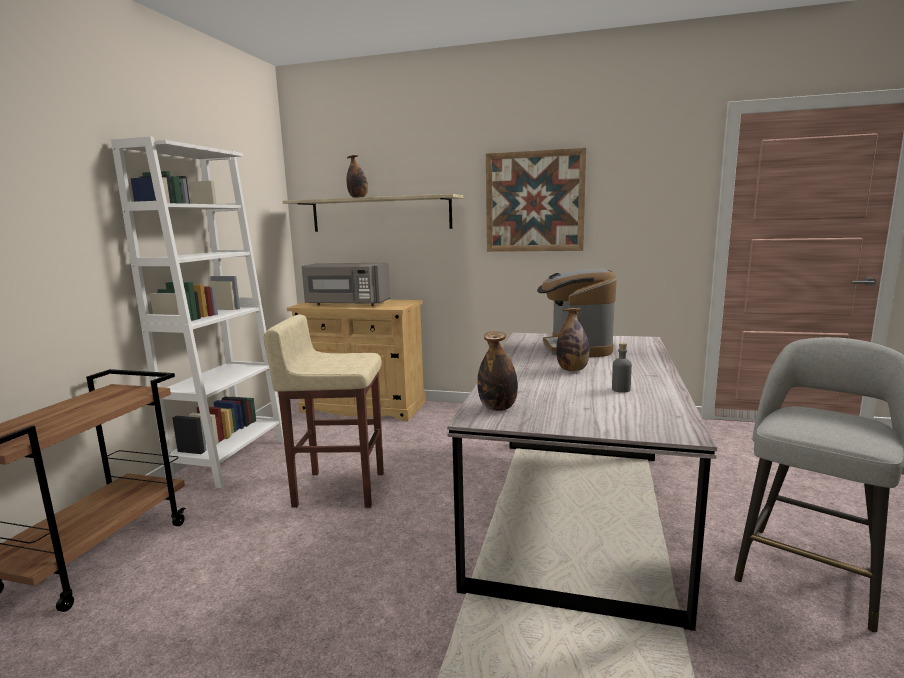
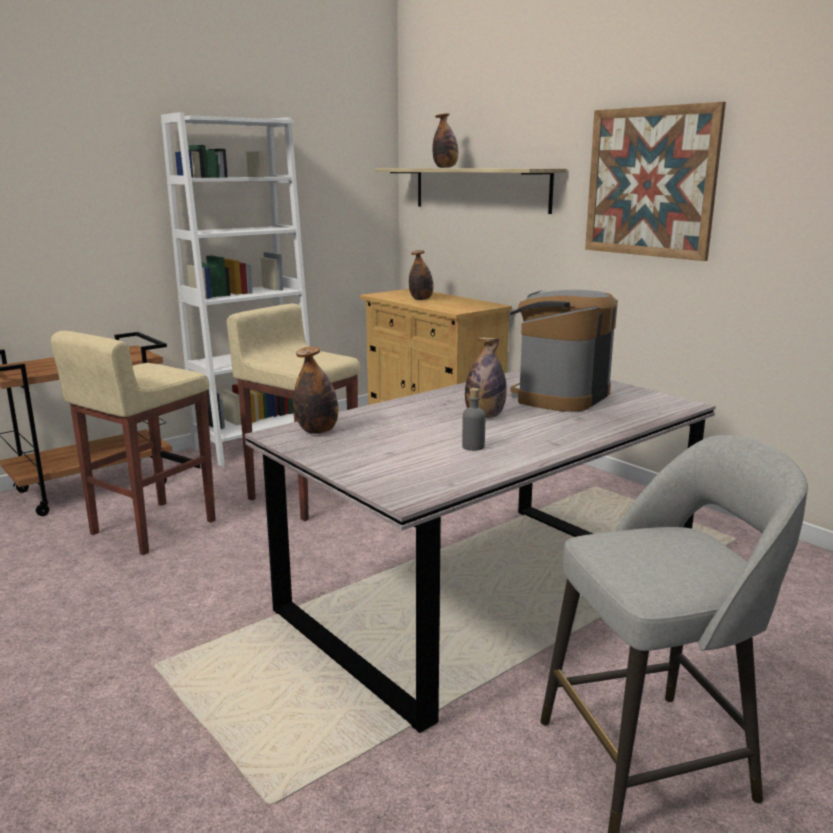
camera: 35 degrees right, 5 degrees up
grey microwave [302,263,390,306] -> bottle [409,250,433,300]
none -> beige stool [51,331,216,555]

